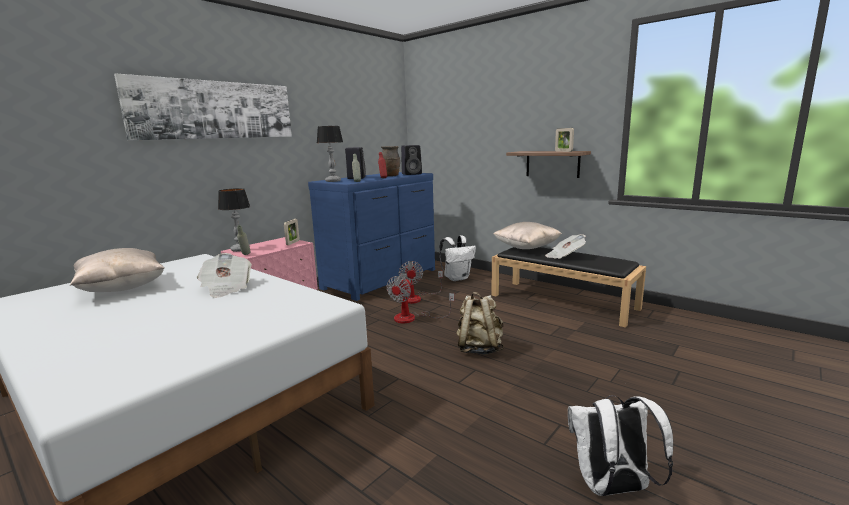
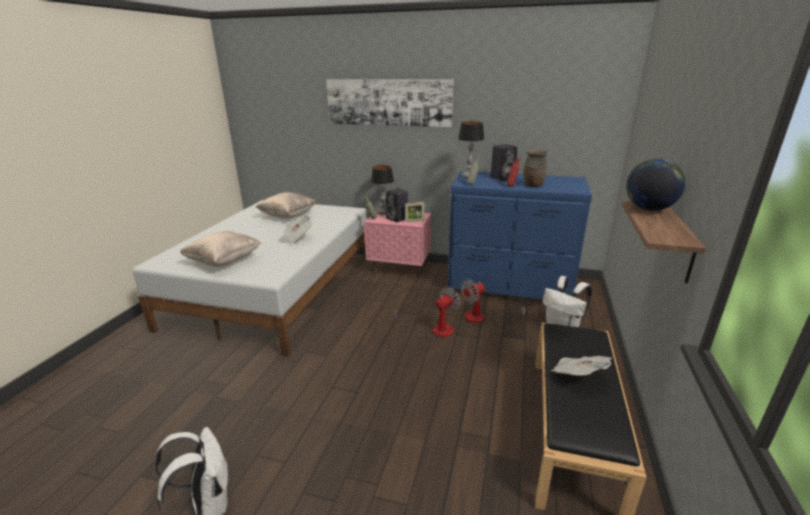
camera: 65 degrees right, 10 degrees up
fan [387,276,454,323] -> fan turned 135 degrees clockwise [393,287,461,337]
black speaker [401,145,422,175] -> black speaker moved to [385,188,408,222]
beige backpack [456,292,504,355] -> none
beige pillow [493,222,562,249] -> beige pillow moved to [180,231,261,267]
picture frame [555,128,574,152] -> none
none -> globe [626,159,685,211]

